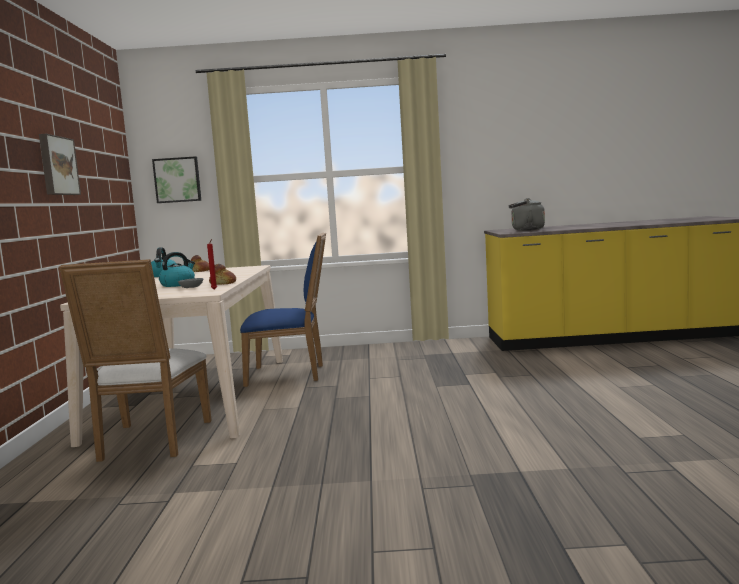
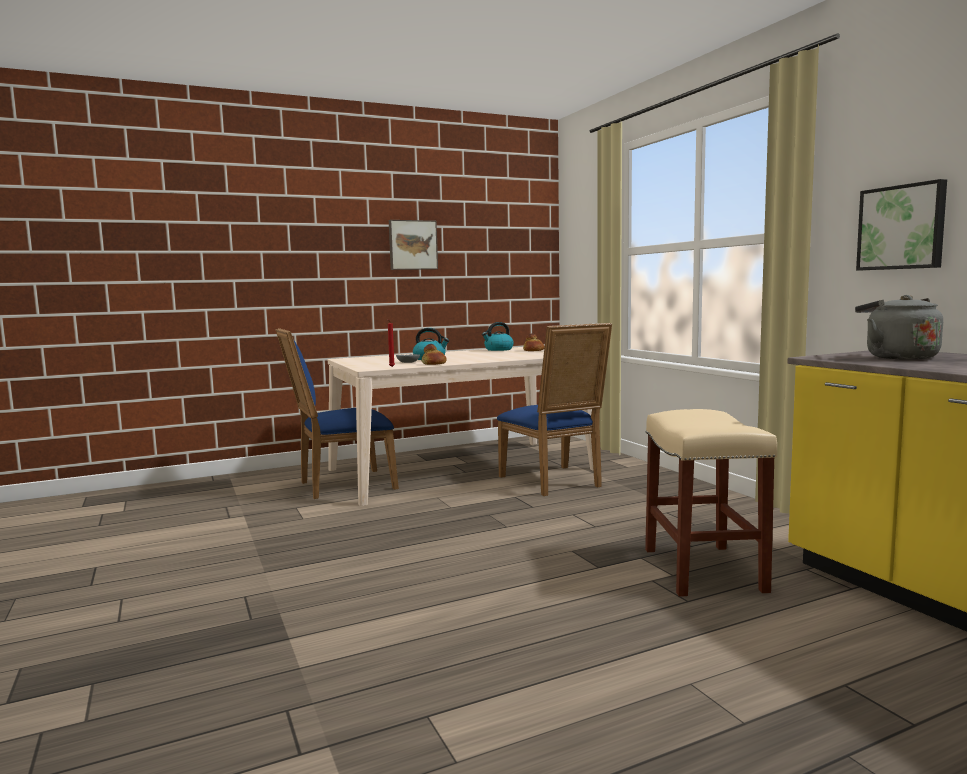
camera: 65 degrees right, 0 degrees up
white chair [59,259,212,462] -> blue chair [276,328,399,499]
picture [152,156,202,203] -> picture moved to [856,179,947,270]
none -> beige stool [645,409,777,597]

